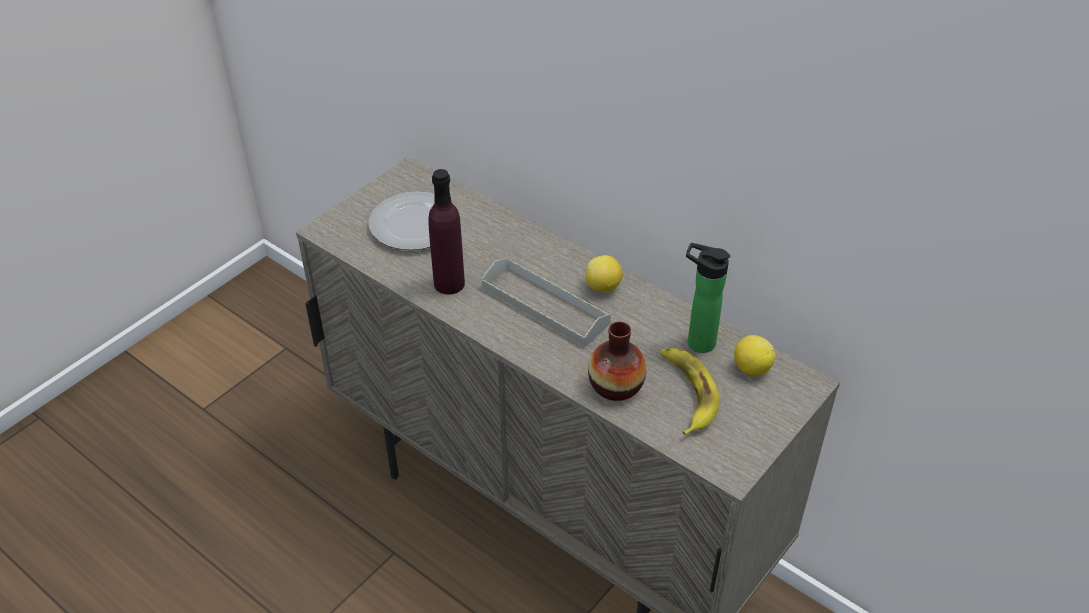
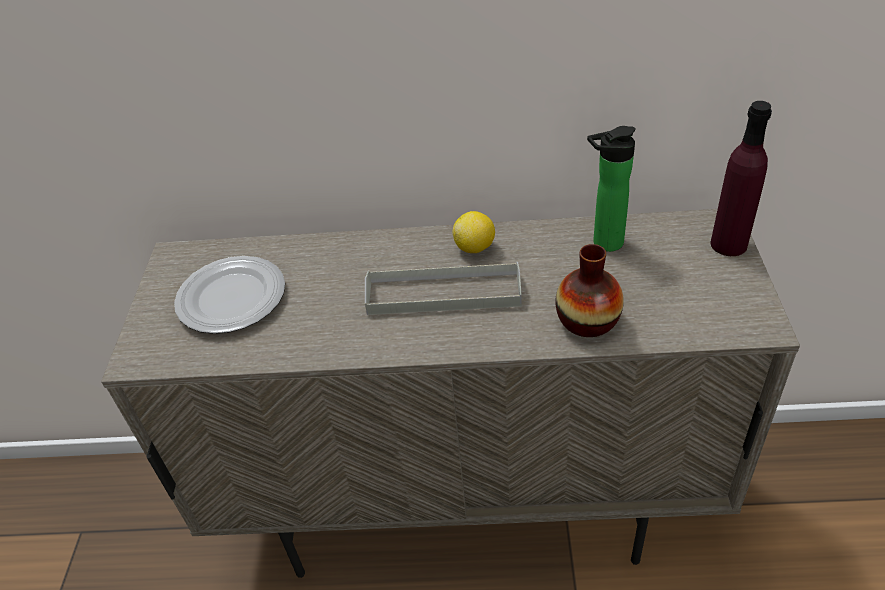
camera: 35 degrees left, 0 degrees up
purple bottle [428,169,465,295] -> purple bottle moved to [711,101,772,256]
banana [660,348,720,435] -> none
lemon [734,335,775,376] -> none

